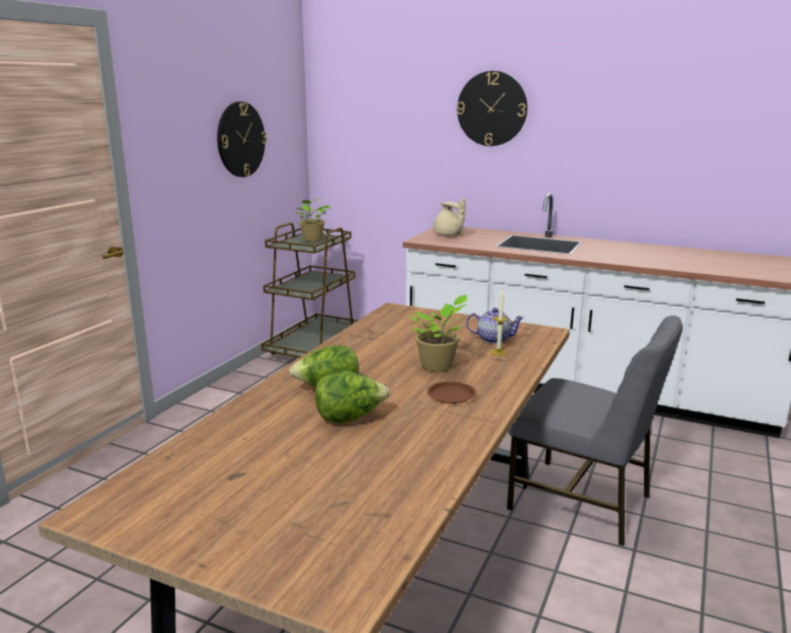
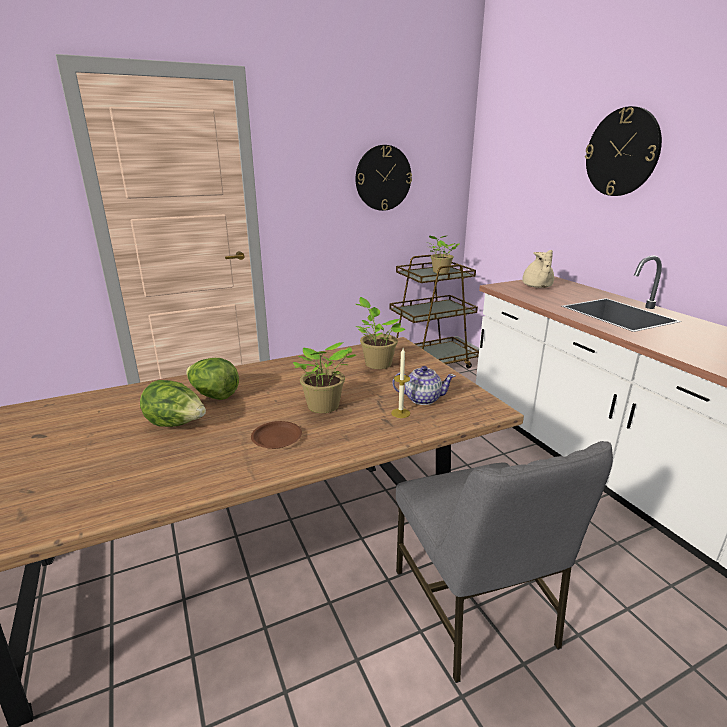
camera: 40 degrees right, 5 degrees up
teapot [466,308,524,344] -> teapot turned 45 degrees counterclockwise [392,366,456,405]
none -> potted plant [356,297,406,369]

